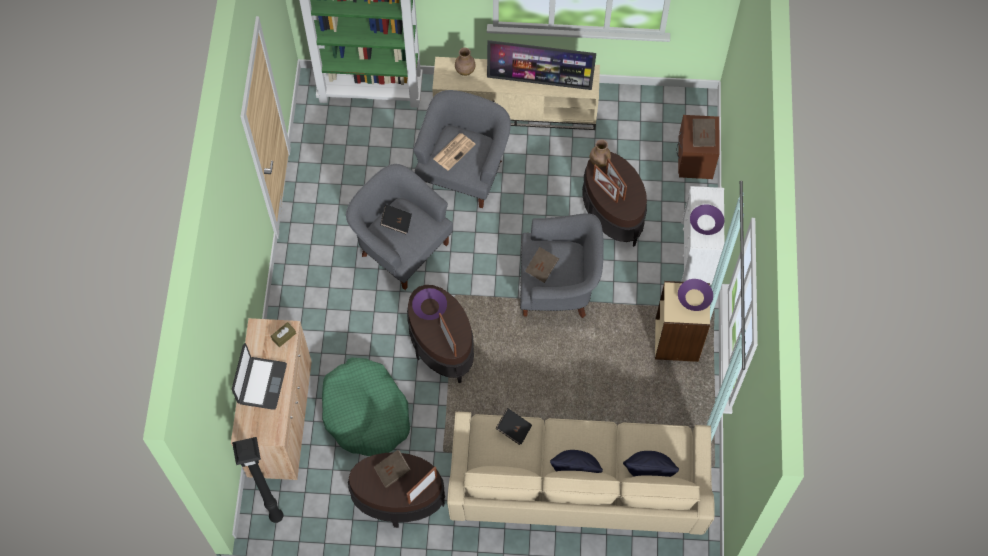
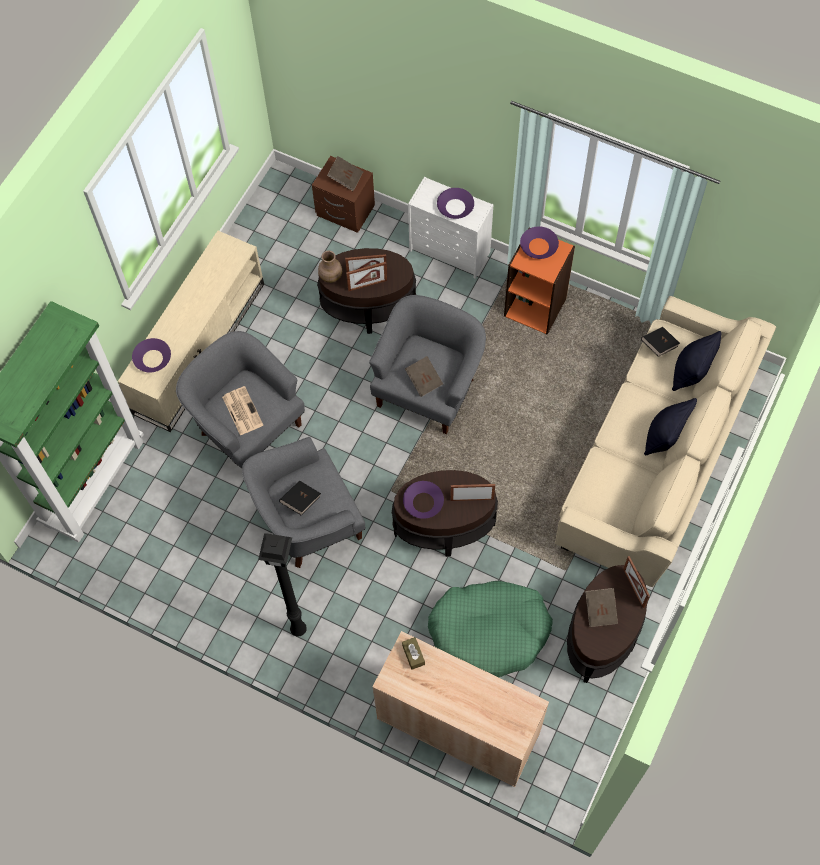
camera: 65 degrees left, 0 degrees up
laptop [232,343,287,410] -> none
black floor lamp [232,437,284,523] -> black floor lamp moved to [258,533,307,636]
brown vase [455,48,475,76] -> purple bowl [132,338,171,372]
television [487,40,596,90] -> none
black book [496,408,532,445] -> black book moved to [641,327,680,357]
beige bookcase [655,281,710,362] -> orange bookcase [504,228,575,335]

